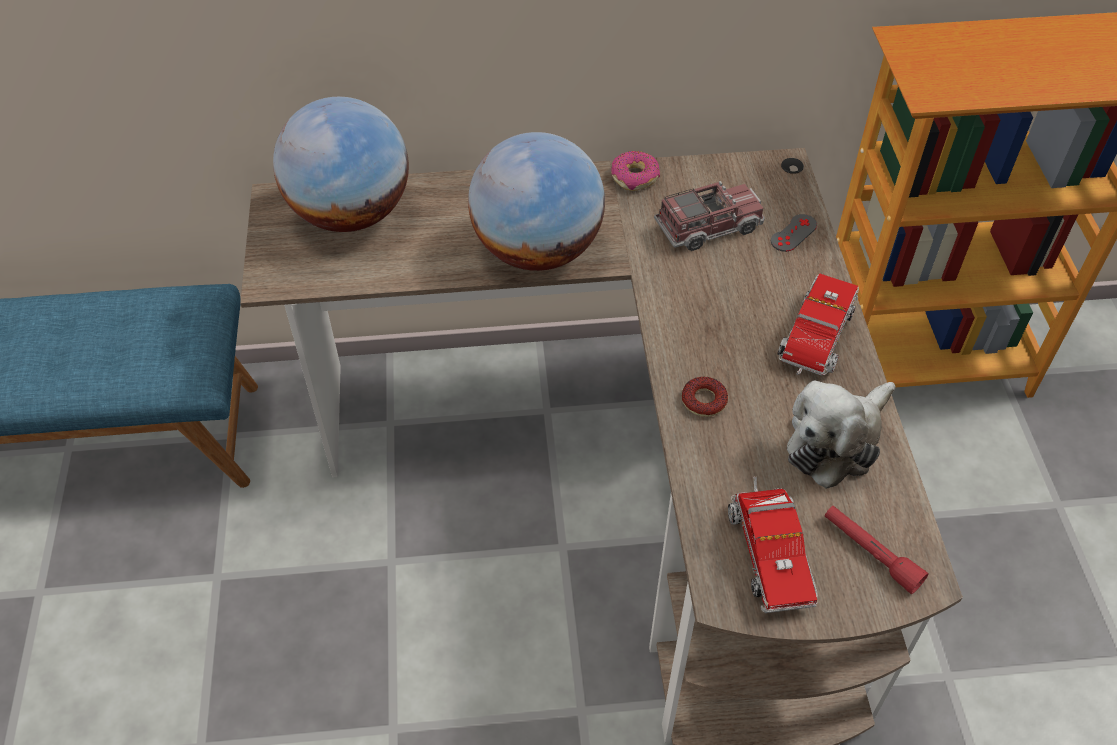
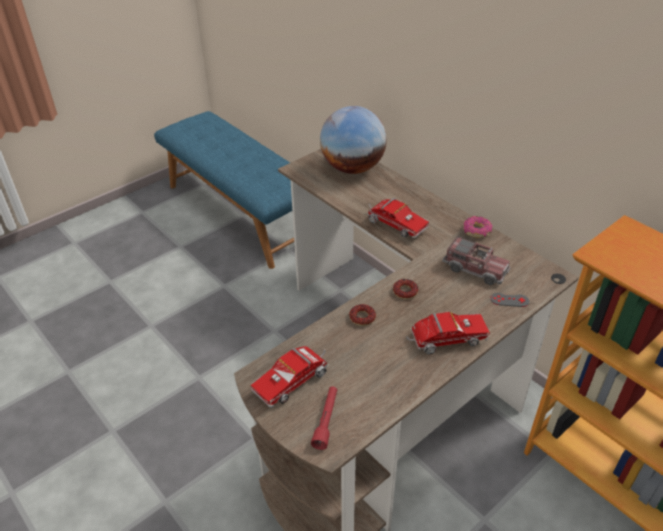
camera: 55 degrees right, 10 degrees down
globe [468,132,605,271] -> toy truck [367,198,429,238]
plush toy [787,380,895,489] -> none
none -> donut [393,279,418,300]

